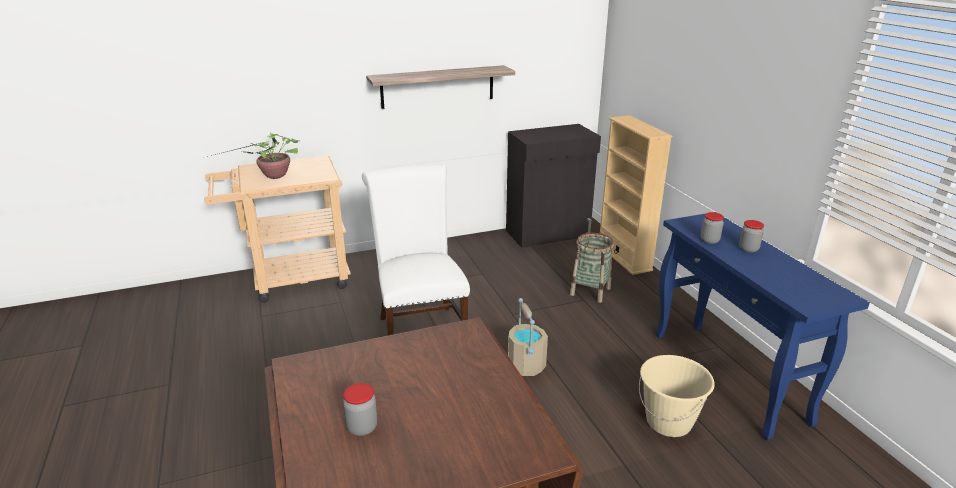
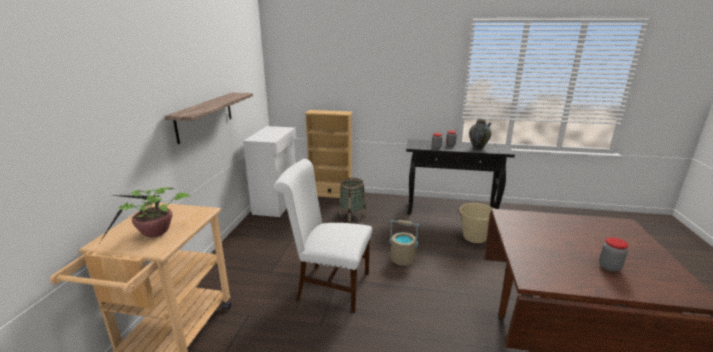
camera: 60 degrees left, 5 degrees down
black cabinet [506,124,601,248] -> white cabinet [243,126,296,217]
blue console table [655,212,870,440] -> black console table [406,139,515,215]
none -> vase [469,119,492,150]

